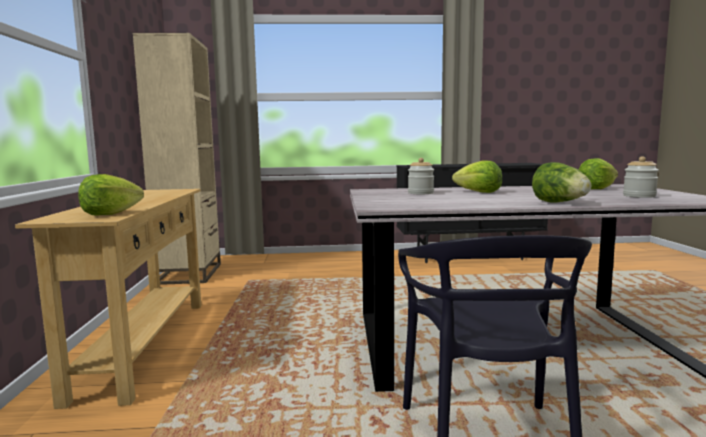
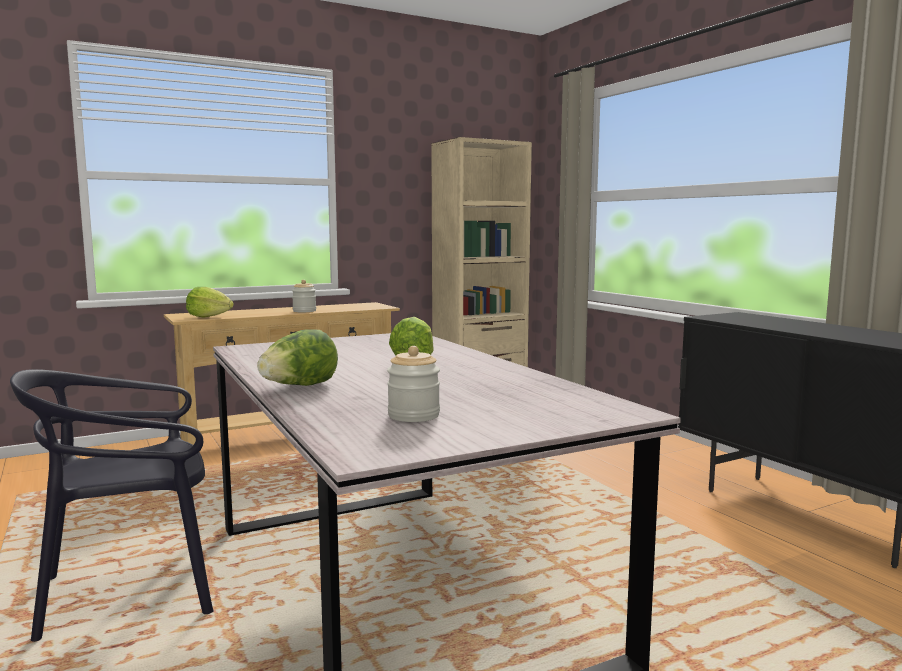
camera: 65 degrees right, 0 degrees up
jar [408,158,434,194] -> jar moved to [292,280,316,312]
lettuce [579,158,618,189] -> none

